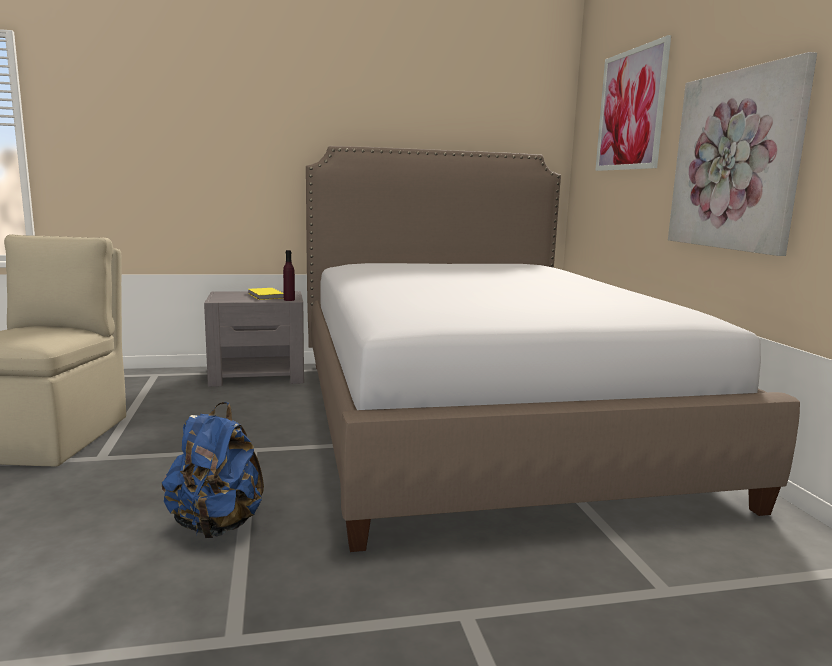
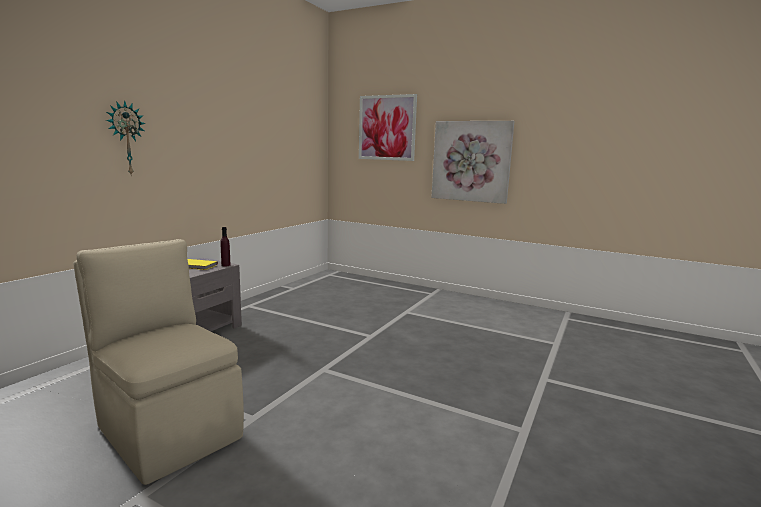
camera: 50 degrees left, 0 degrees up
blue backpack [162,402,264,538] -> none
bed [306,146,800,552] -> none
none -> wall clock [106,100,146,176]

